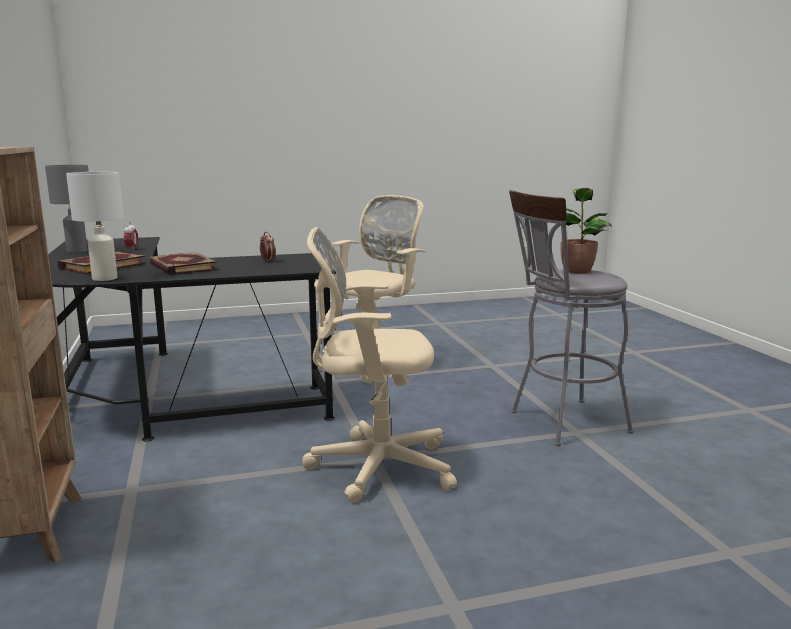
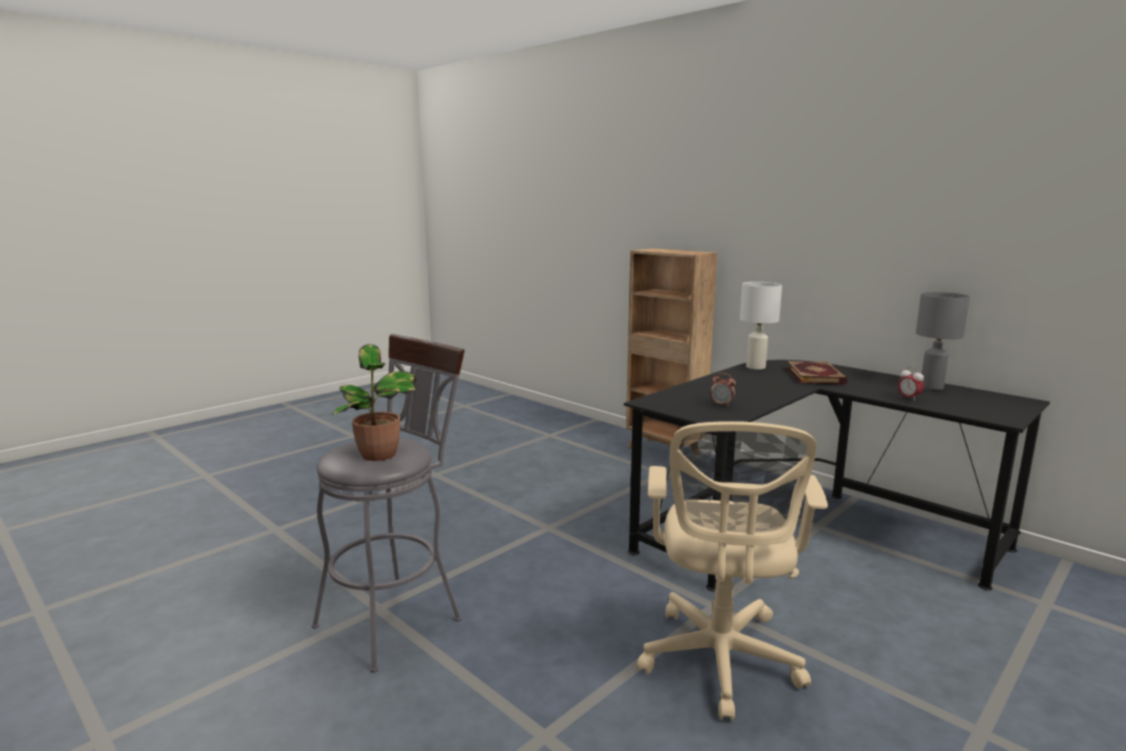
camera: 150 degrees right, 0 degrees up
book [149,252,217,275] -> none
beige office chair [302,227,457,503] -> none

